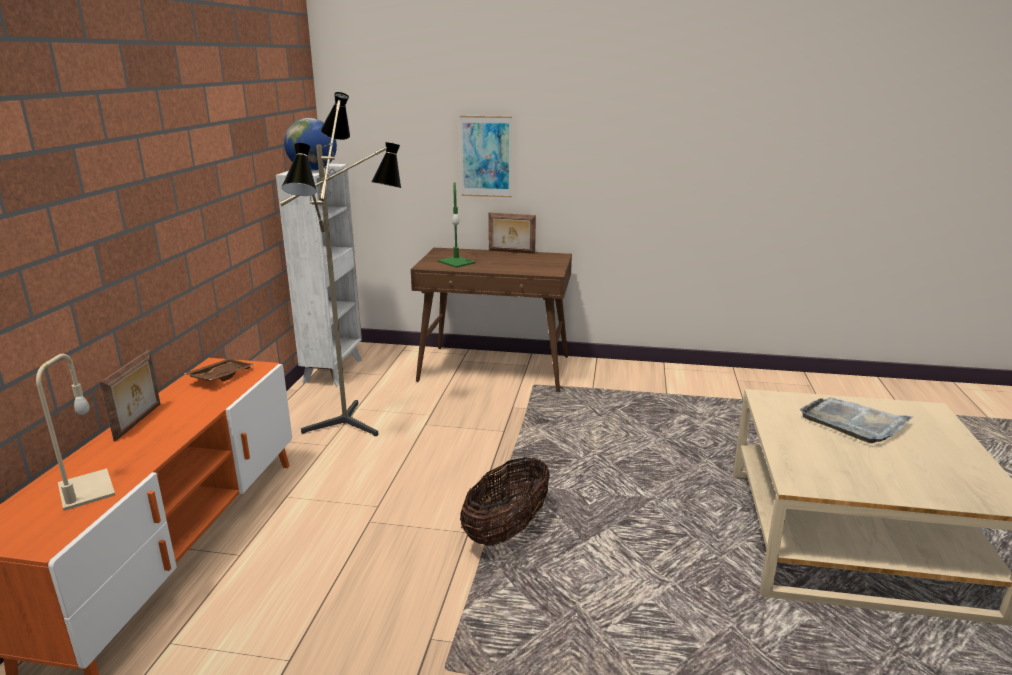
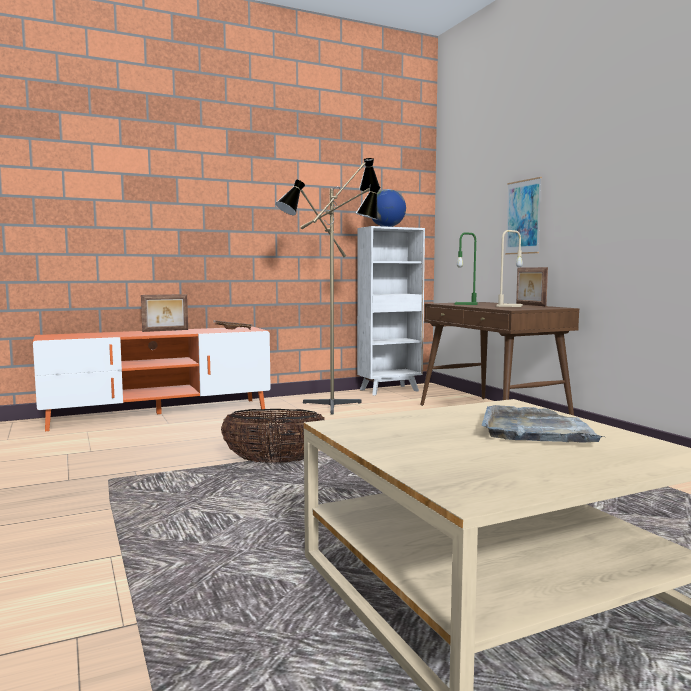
camera: 55 degrees right, 15 degrees down
beige table lamp [36,354,115,511] -> beige table lamp moved to [496,230,523,307]

